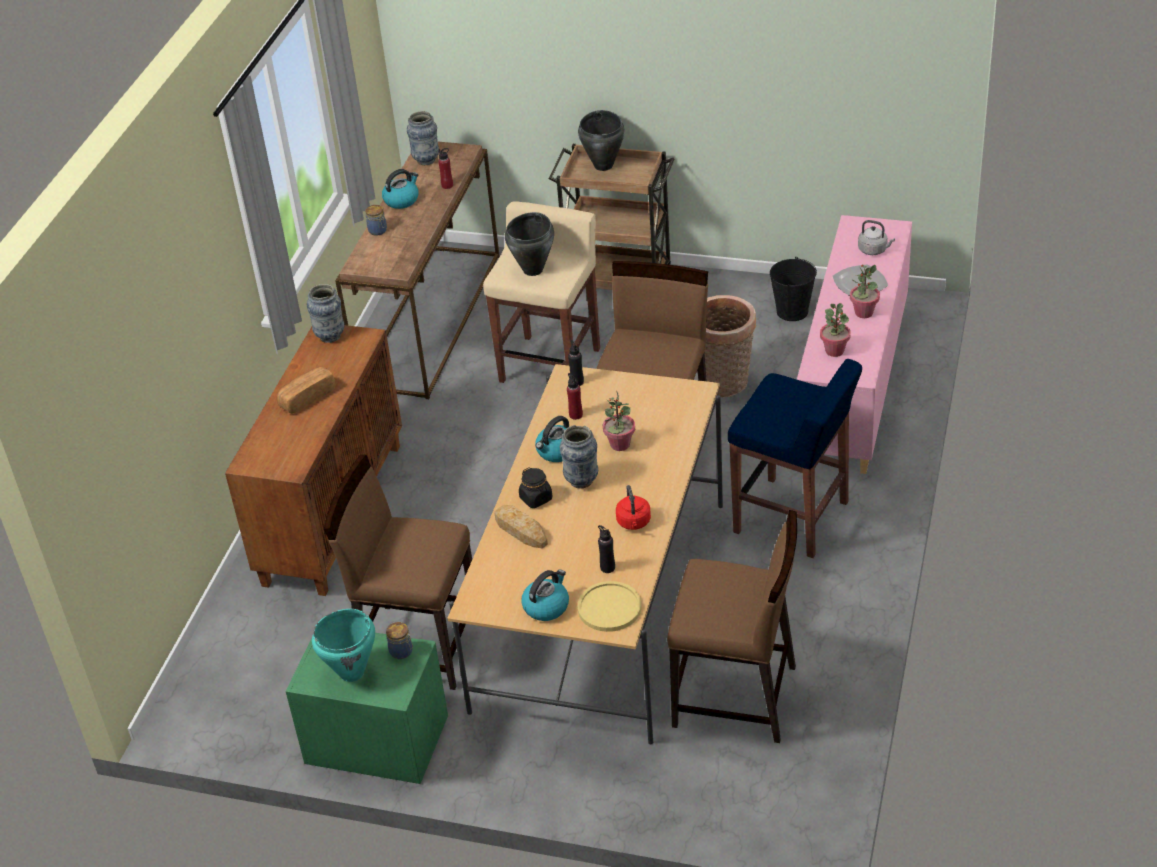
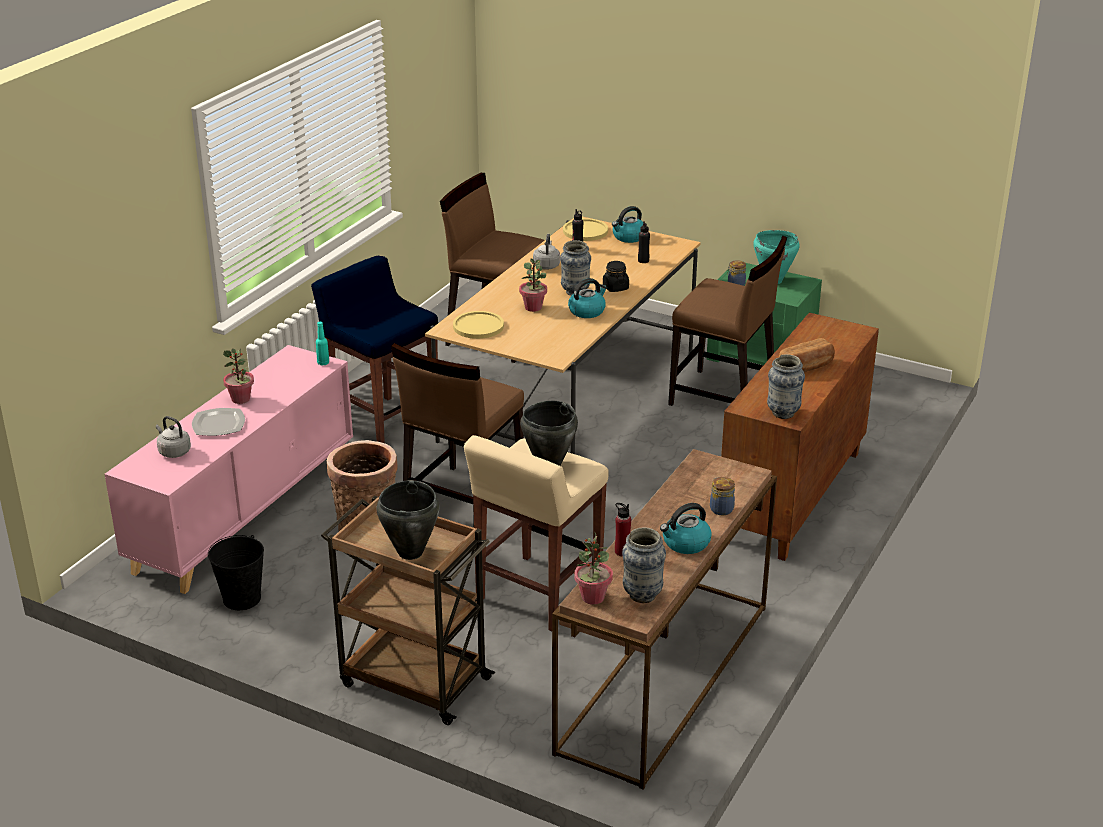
camera: 170 degrees left, 10 degrees down
bread [494,505,548,549] -> none
red bottle [567,373,583,420] -> none
black bottle [568,340,584,386] -> black bottle moved to [638,221,650,263]
red kettle [616,485,651,530] -> grey kettle [533,234,560,270]
potted plant [820,303,851,357] -> potted plant moved to [574,531,613,605]
none -> turquoise bottle [316,322,329,365]
none -> yellow plate [453,311,504,339]

